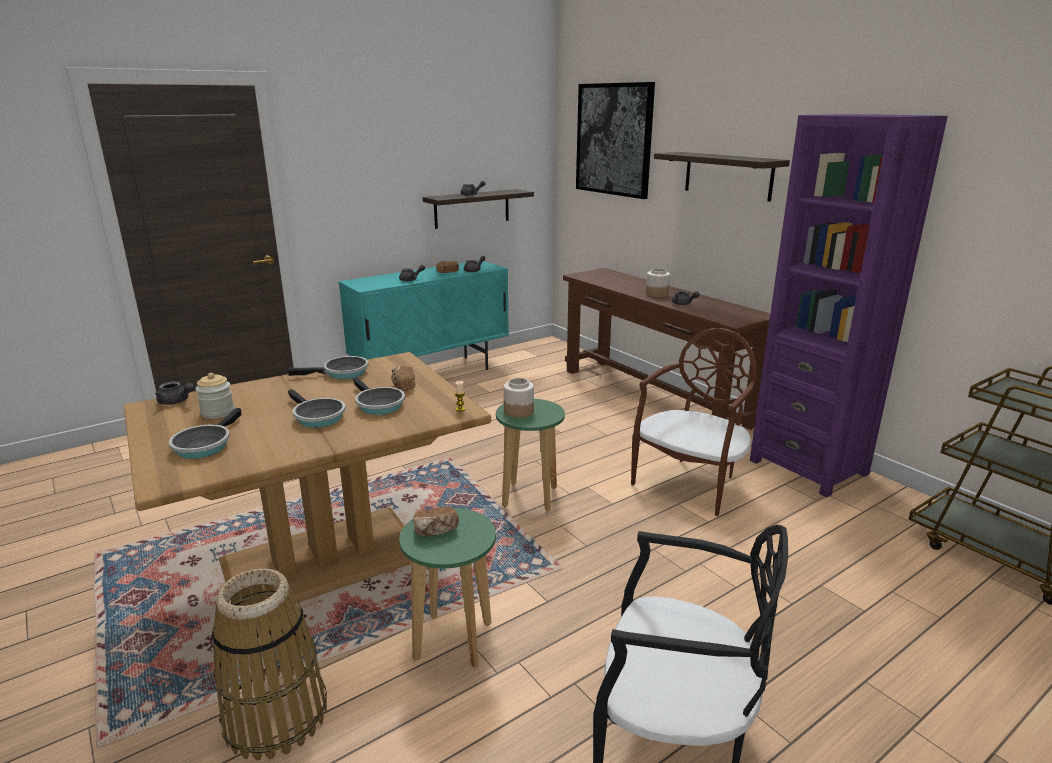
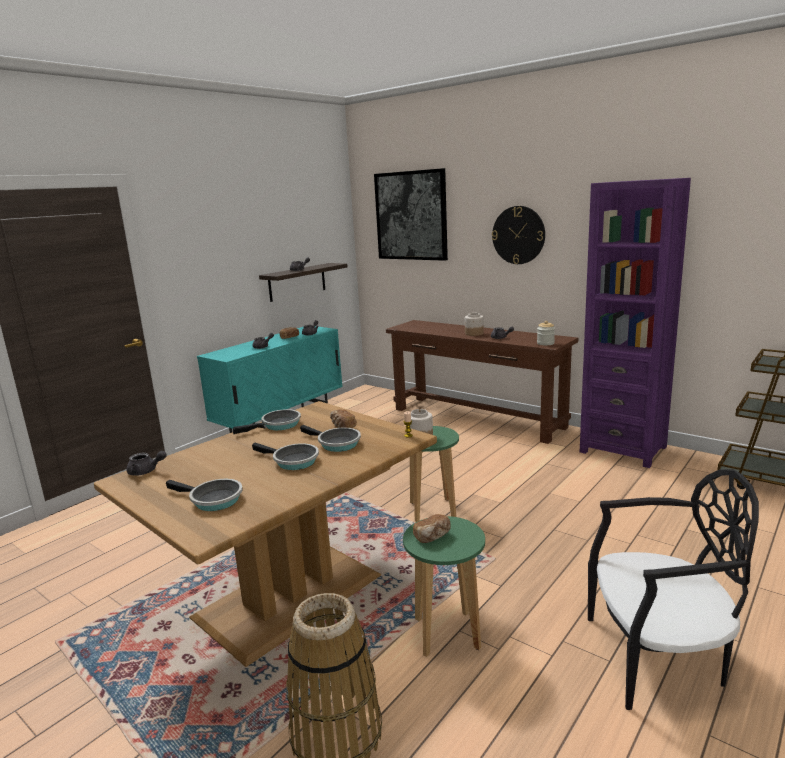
camera: 15 degrees left, 5 degrees down
frying pan [169,408,241,459] -> frying pan turned 60 degrees counterclockwise [166,479,243,511]
jar [196,373,234,419] -> jar moved to [537,321,555,345]
brown chair [631,328,757,516] -> none
shelf [654,152,790,202] -> wall clock [492,206,545,264]

